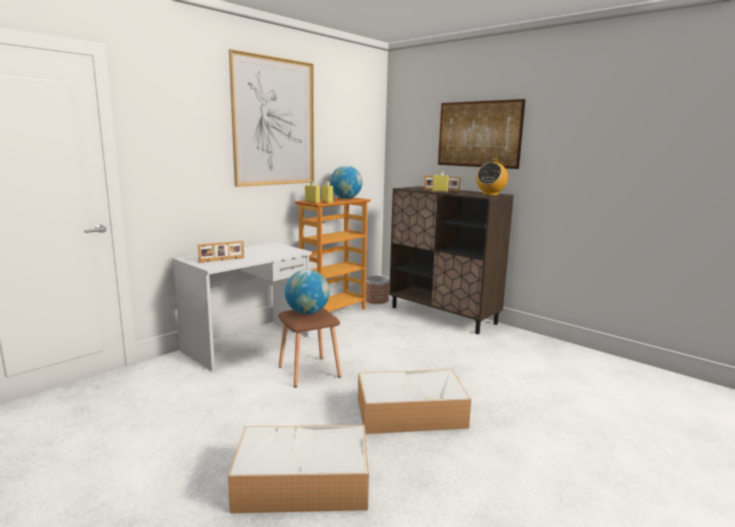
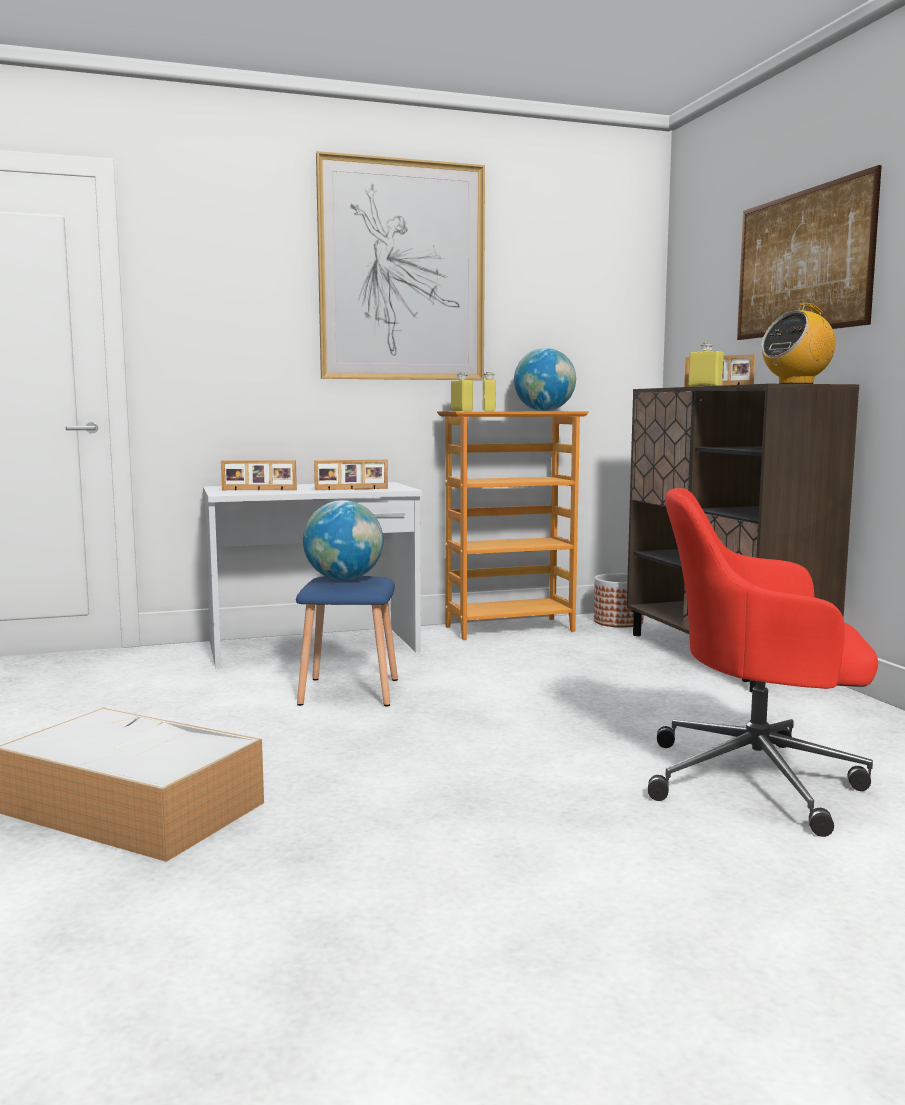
camera: 30 degrees right, 5 degrees down
brown stool [278,308,341,387] -> blue stool [296,576,398,706]
storage box [358,369,471,434] -> none
none -> picture frame [314,459,388,490]
none -> red office chair [648,488,878,837]

